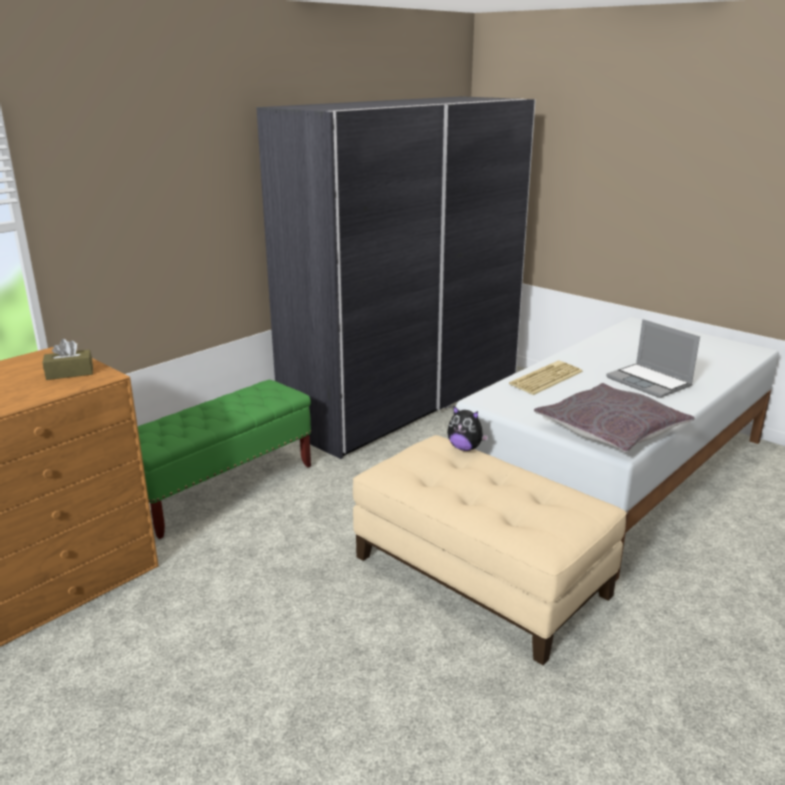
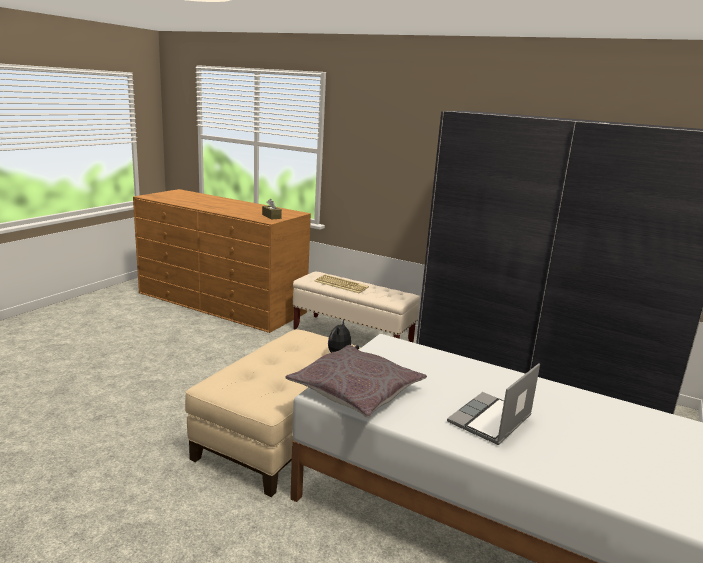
camera: 75 degrees right, 5 degrees down
green bench [138,380,311,539] -> beige bench [292,271,420,343]
keyboard [509,360,583,395] -> keyboard moved to [315,275,369,293]

